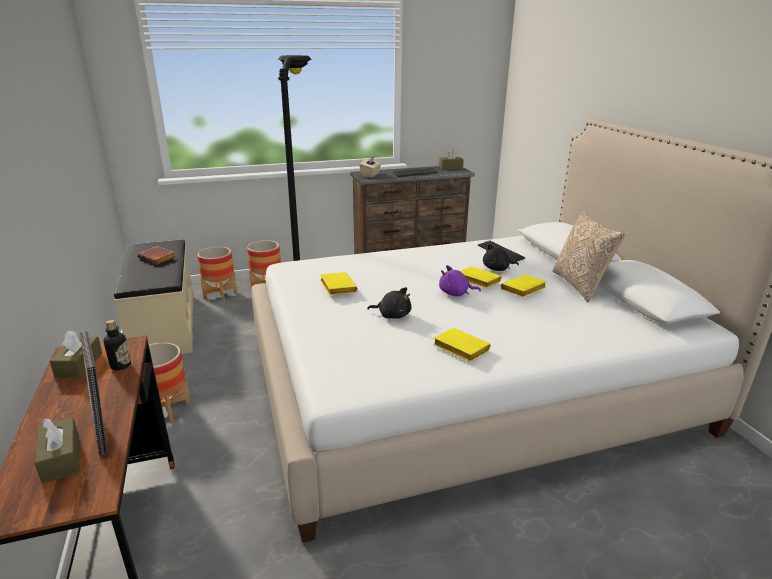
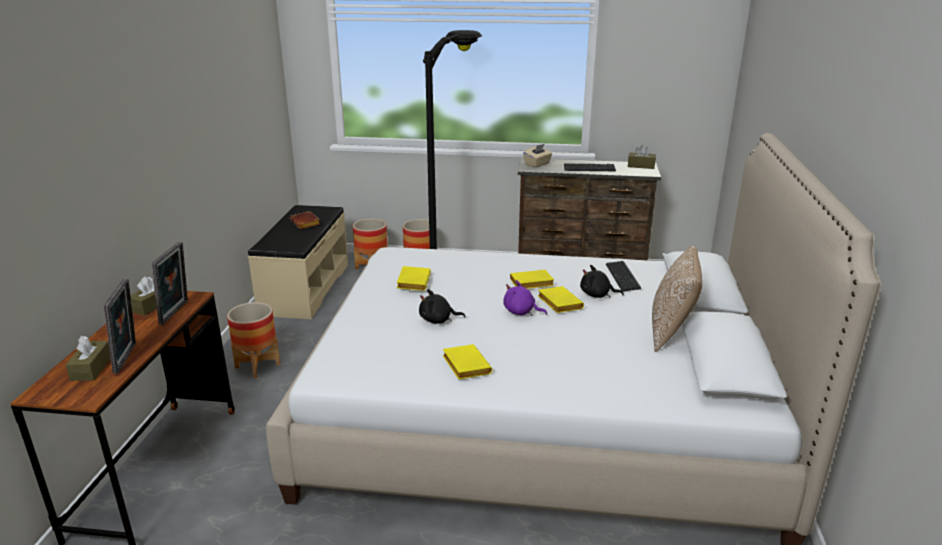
camera: 25 degrees right, 0 degrees up
bottle [104,320,131,370] -> picture frame [152,242,188,325]
black plush toy [367,287,411,319] -> black plush toy turned 135 degrees clockwise [419,289,465,324]
yellow book [501,274,547,297] -> yellow book moved to [510,270,554,289]

